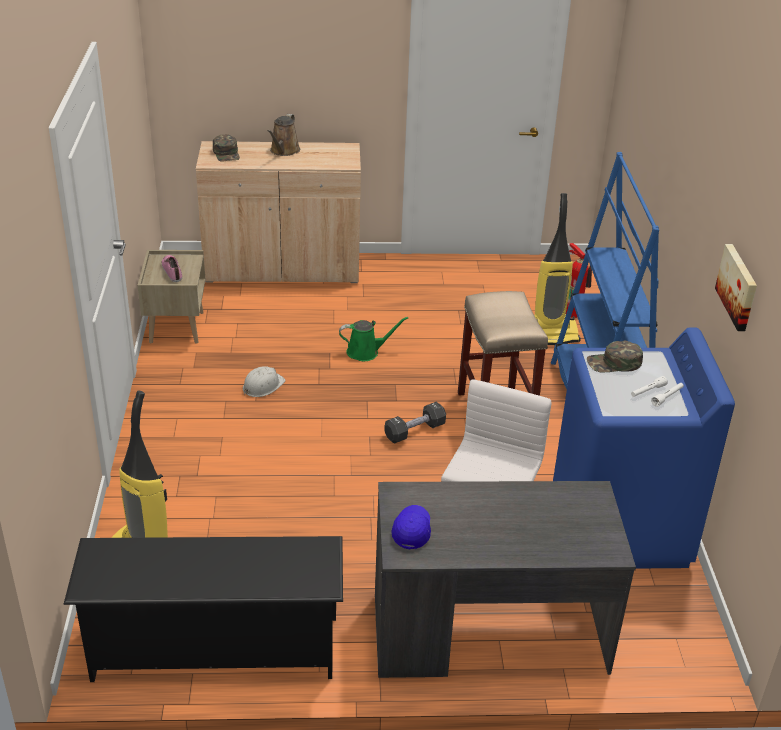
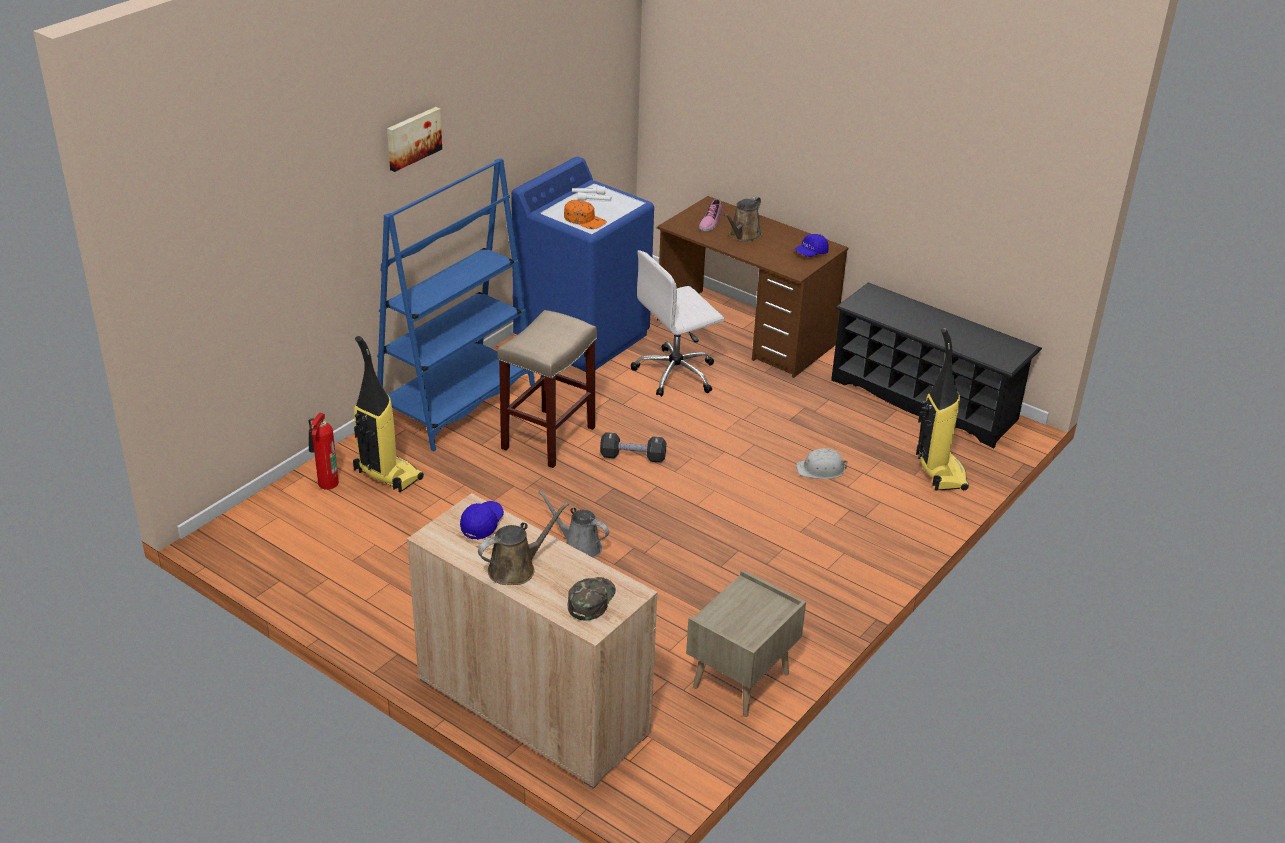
camera: 140 degrees left, 0 degrees up
shoe [162,255,182,282] -> shoe moved to [699,199,722,232]
white hard hat [243,366,286,397] -> white hard hat moved to [796,448,848,479]
green watering can [339,317,408,361] -> grey watering can [539,491,609,558]
grey desk [375,481,636,678] -> brown desk [657,196,849,378]
green cap [587,341,643,373] -> orange cap [564,200,607,229]
picture [715,244,757,331] -> picture moved to [387,107,442,172]
none -> blue cap [460,501,504,540]
none -> brown watering can [724,196,762,242]

